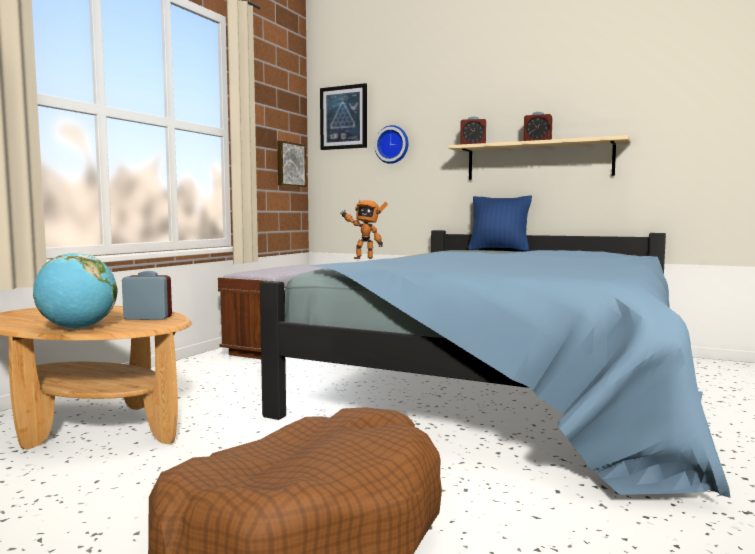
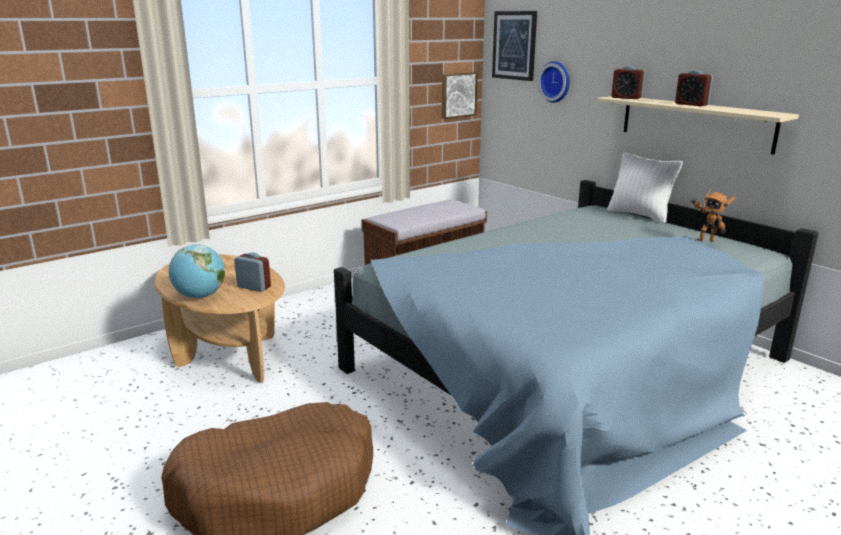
camera: 25 degrees right, 15 degrees up
toy robot [340,199,388,259] -> toy robot moved to [690,189,736,242]
blue pillow [468,195,532,251] -> white pillow [607,152,683,223]

